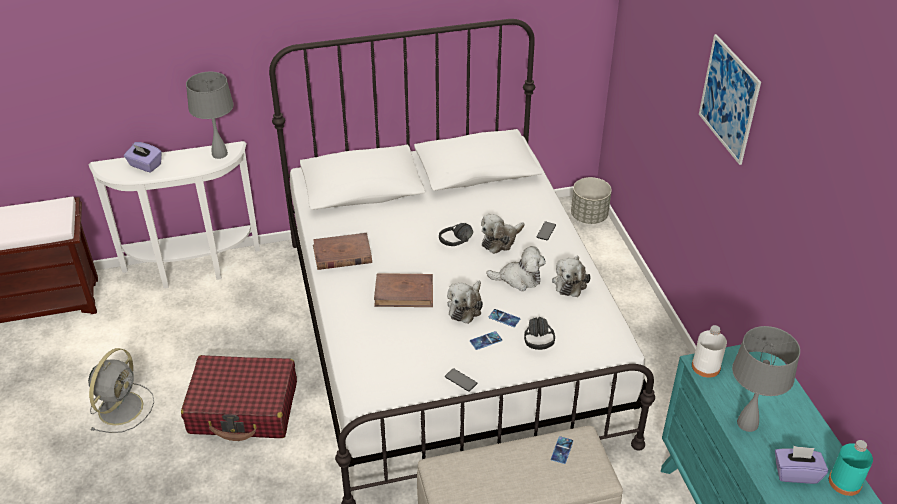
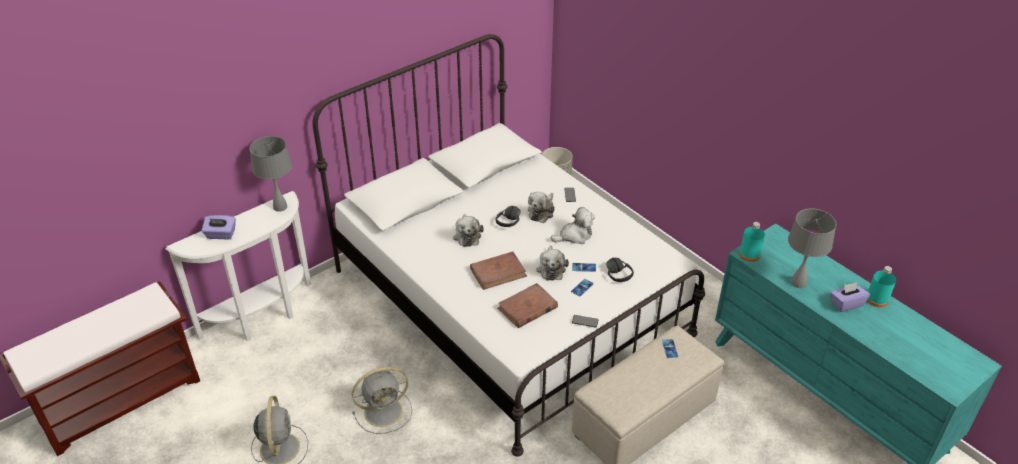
camera: 25 degrees left, 0 degrees up
red suitcase [181,355,297,441] -> grey fan [352,367,412,434]
brown book [313,233,372,270] -> brown book moved to [497,283,558,328]
plush toy [552,256,591,297] -> plush toy moved to [453,214,484,247]
white bottle [692,325,727,378] -> turquoise bottle [739,222,765,262]
picture [699,34,761,165] -> none

